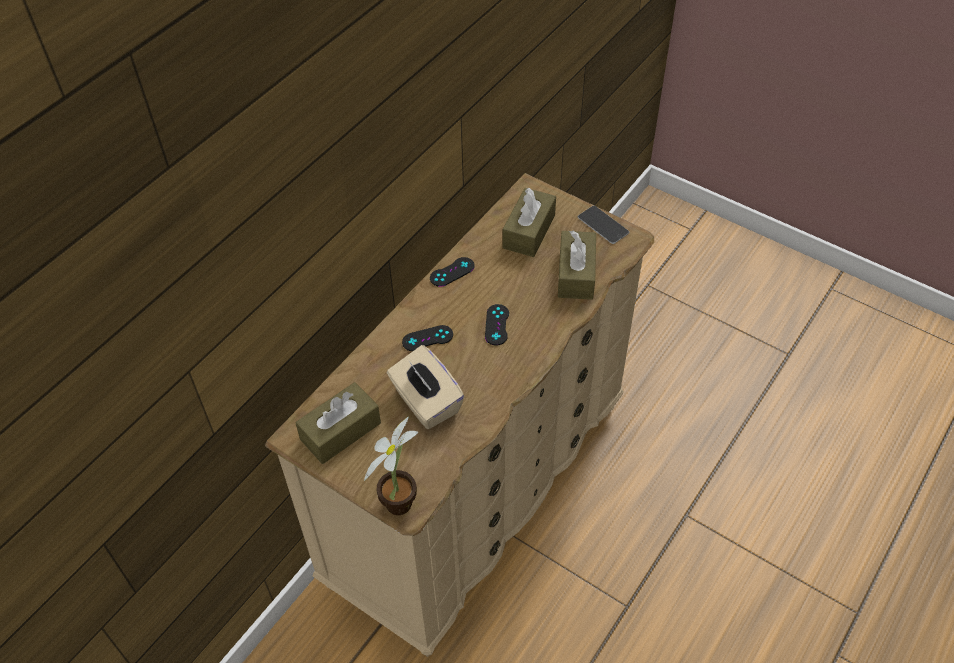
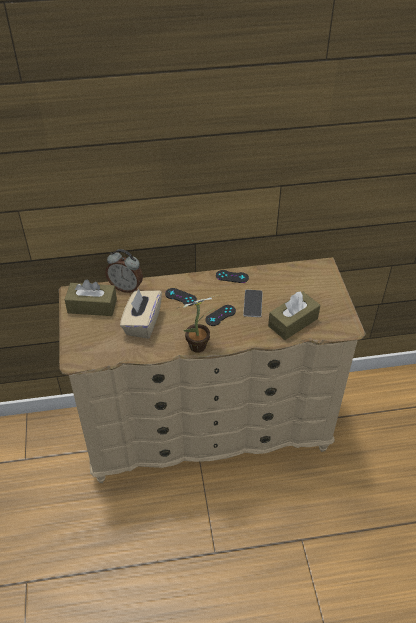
camera: 45 degrees right, 5 degrees down
potted plant [364,416,419,515] -> potted plant moved to [176,295,220,353]
brown tissue box [502,188,556,257] -> none
phone [578,206,629,244] -> phone moved to [243,290,263,317]
none -> alarm clock [105,249,143,293]

